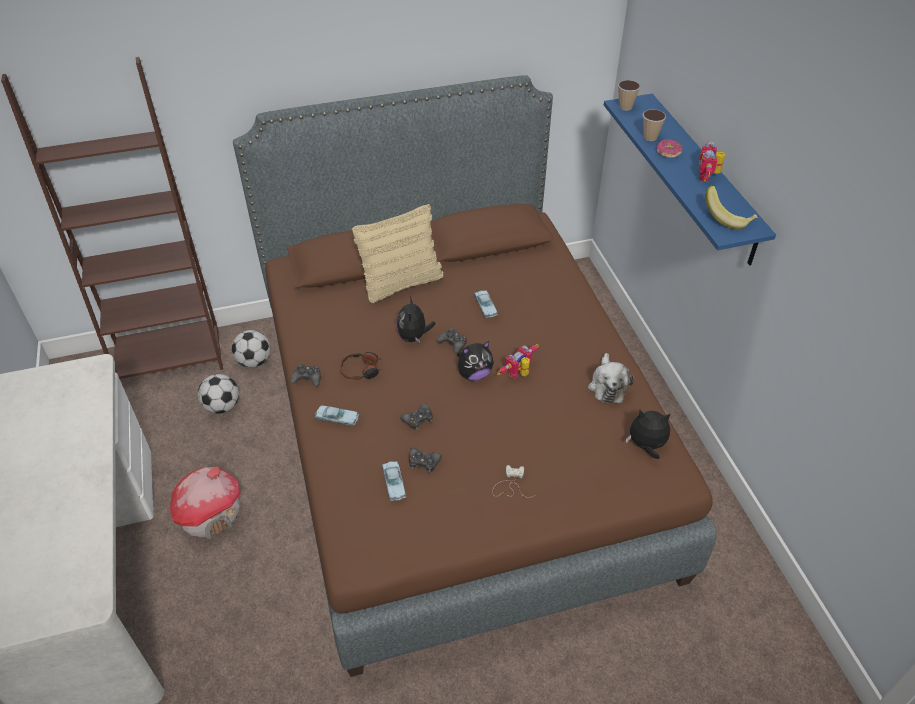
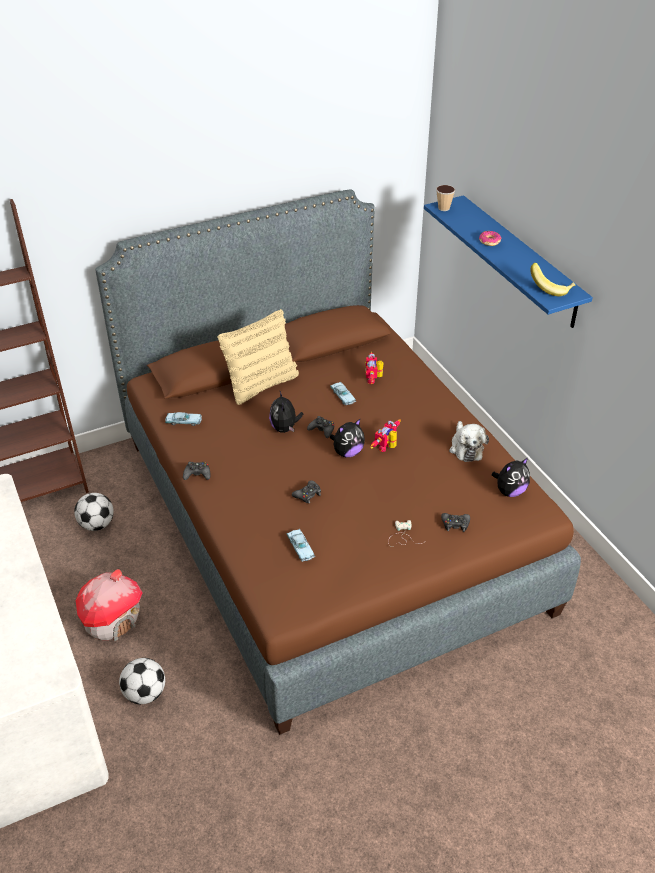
camera: 10 degrees left, 5 degrees down
football [232,330,270,368] -> football moved to [119,658,165,704]
blue toy car [314,405,359,426] -> blue toy car moved to [165,412,202,426]
headphones [340,352,382,380] -> none
black game controller [409,448,442,473] -> black game controller moved to [441,513,470,532]
plush toy [626,410,670,459] -> plush toy turned 150 degrees clockwise [492,458,530,497]
cup [643,109,666,141] -> none
toy robot [699,141,725,182] -> toy robot moved to [366,352,383,384]

